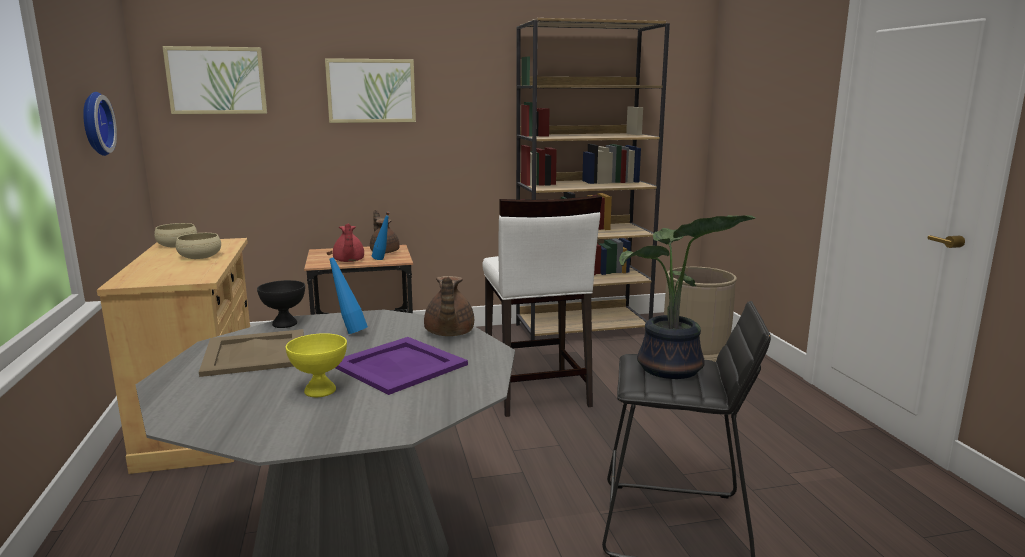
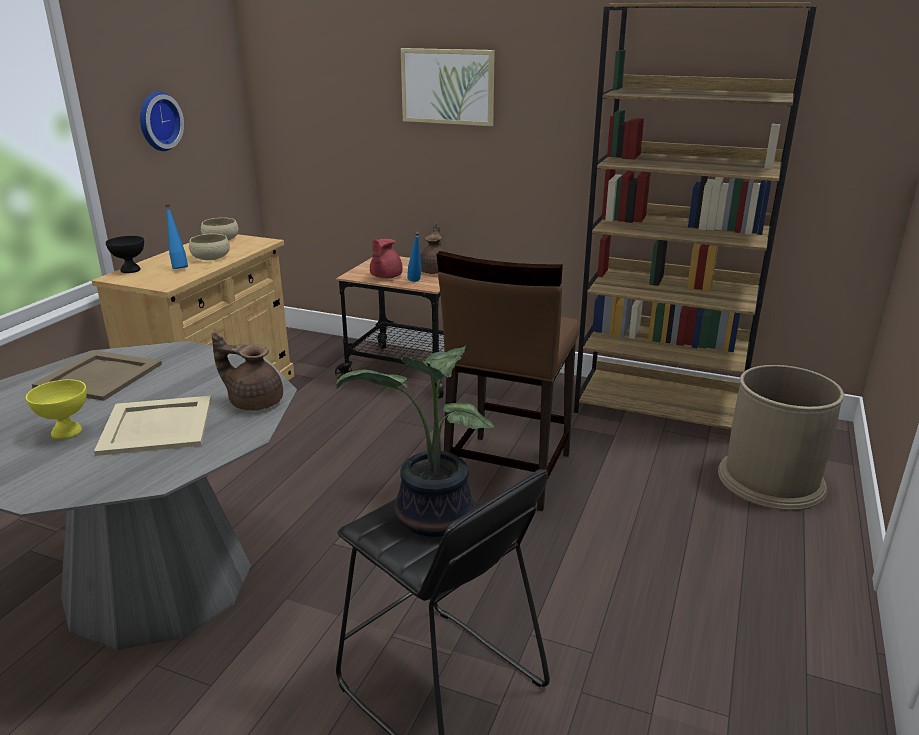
camera: 35 degrees right, 10 degrees up
picture [162,46,267,114] -> none
black bowl [257,280,305,328] -> black bowl moved to [105,236,144,273]
blue bottle [327,251,368,334] -> blue bottle moved to [165,205,188,269]
purple tray [335,337,468,395] -> beige tray [94,396,211,456]
brown teapot [424,276,474,336] -> brown teapot turned 75 degrees clockwise [211,332,283,411]
white stool [482,195,602,417] -> brown stool [436,251,580,511]

